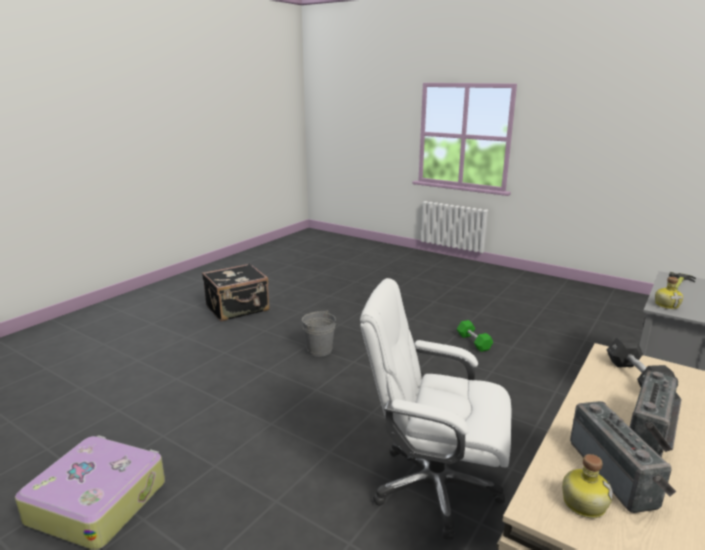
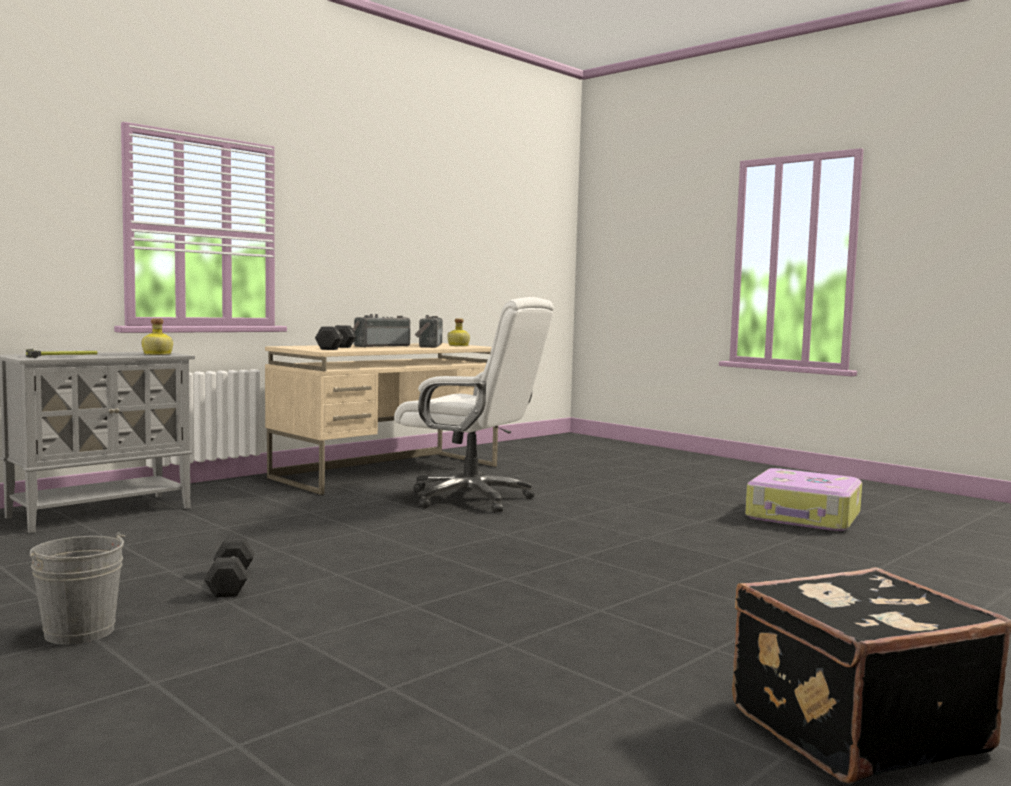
camera: 170 degrees left, 15 degrees down
grey bucket [302,310,336,357] -> grey bucket moved to [30,532,126,644]
green dumbbell [457,320,493,352] -> black dumbbell [204,538,254,597]

